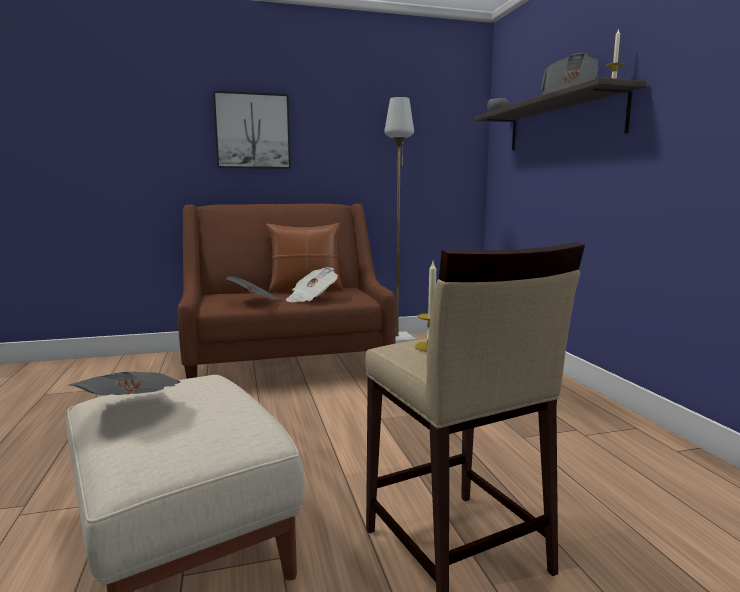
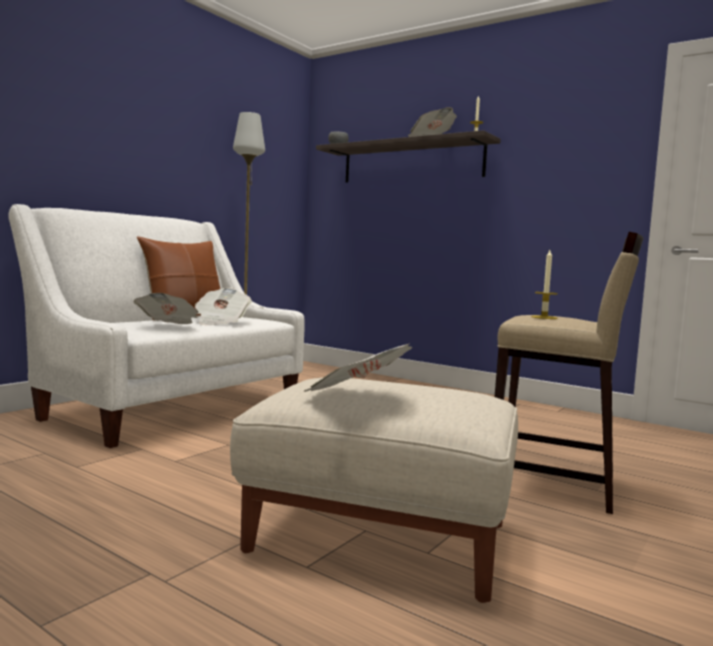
camera: 40 degrees left, 5 degrees down
brown sofa [178,203,396,379] -> white sofa [8,204,305,448]
picture [213,91,291,169] -> none

